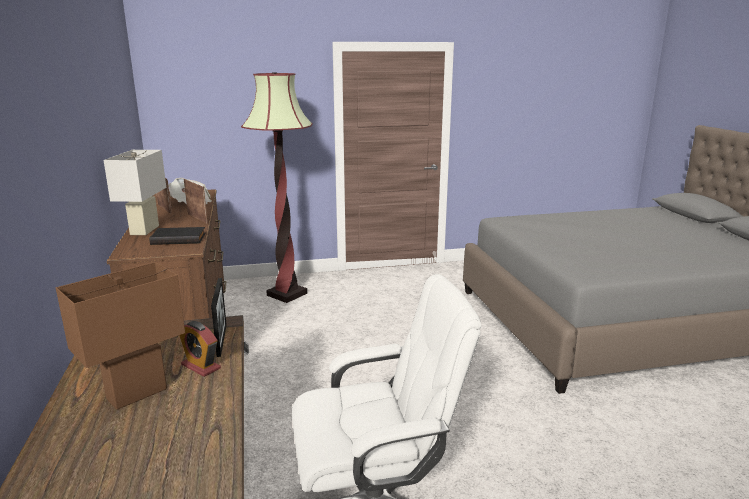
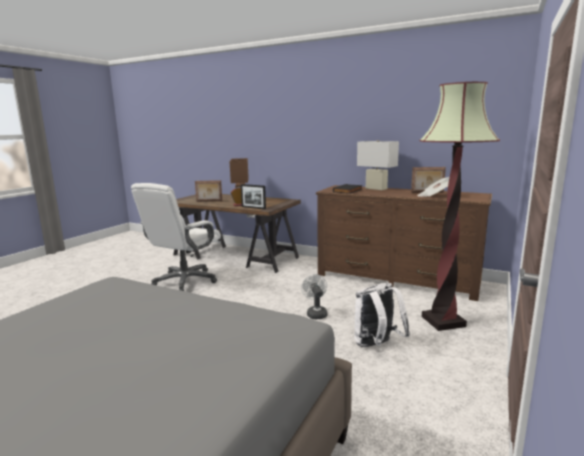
camera: 130 degrees right, 5 degrees down
picture frame [184,179,208,224] -> picture frame moved to [195,180,222,202]
none -> white fan [301,274,327,319]
none -> white backpack [354,283,410,347]

